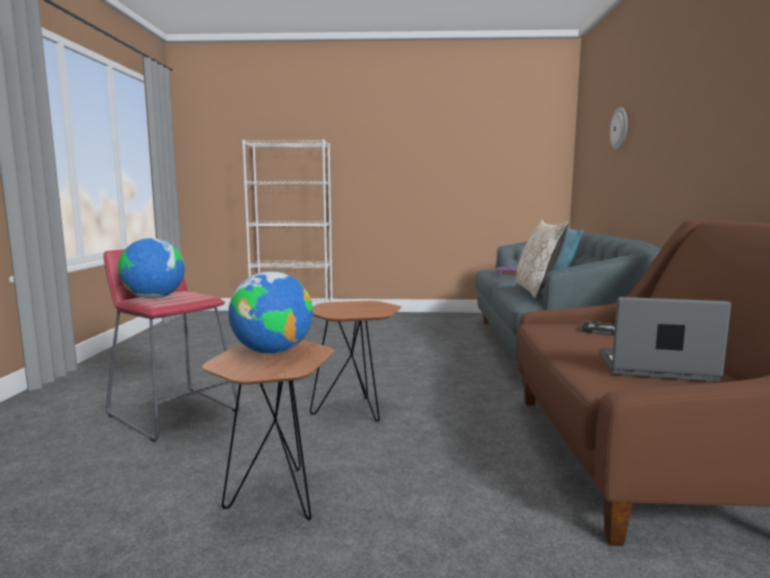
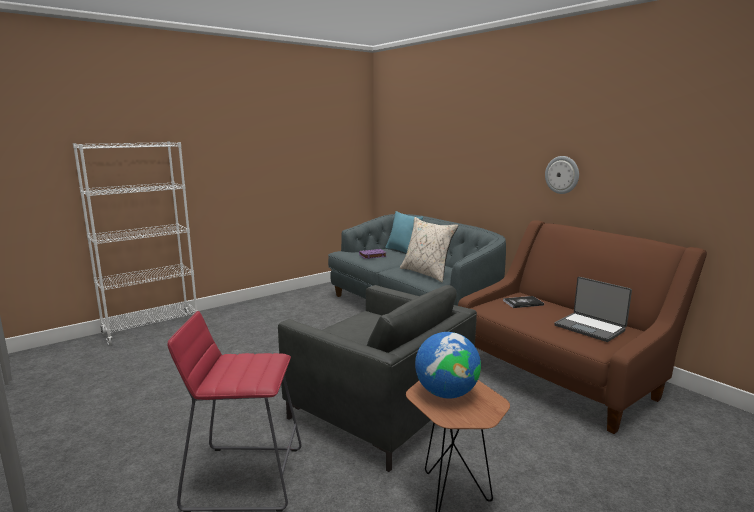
camera: 40 degrees left, 5 degrees up
globe [118,238,185,299] -> none
brown side table [310,301,401,422] -> grey armchair [278,285,477,472]
laptop [599,297,731,382] -> laptop turned 105 degrees counterclockwise [554,277,632,342]
wall clock [610,107,627,150] -> wall clock moved to [545,156,579,194]

